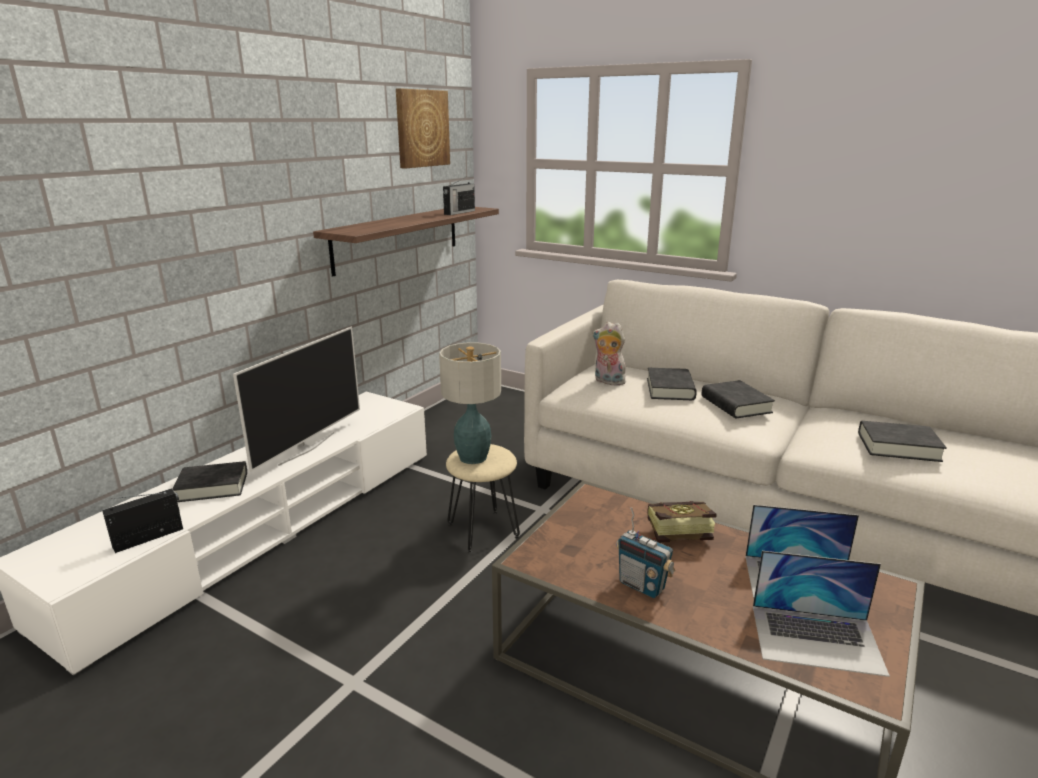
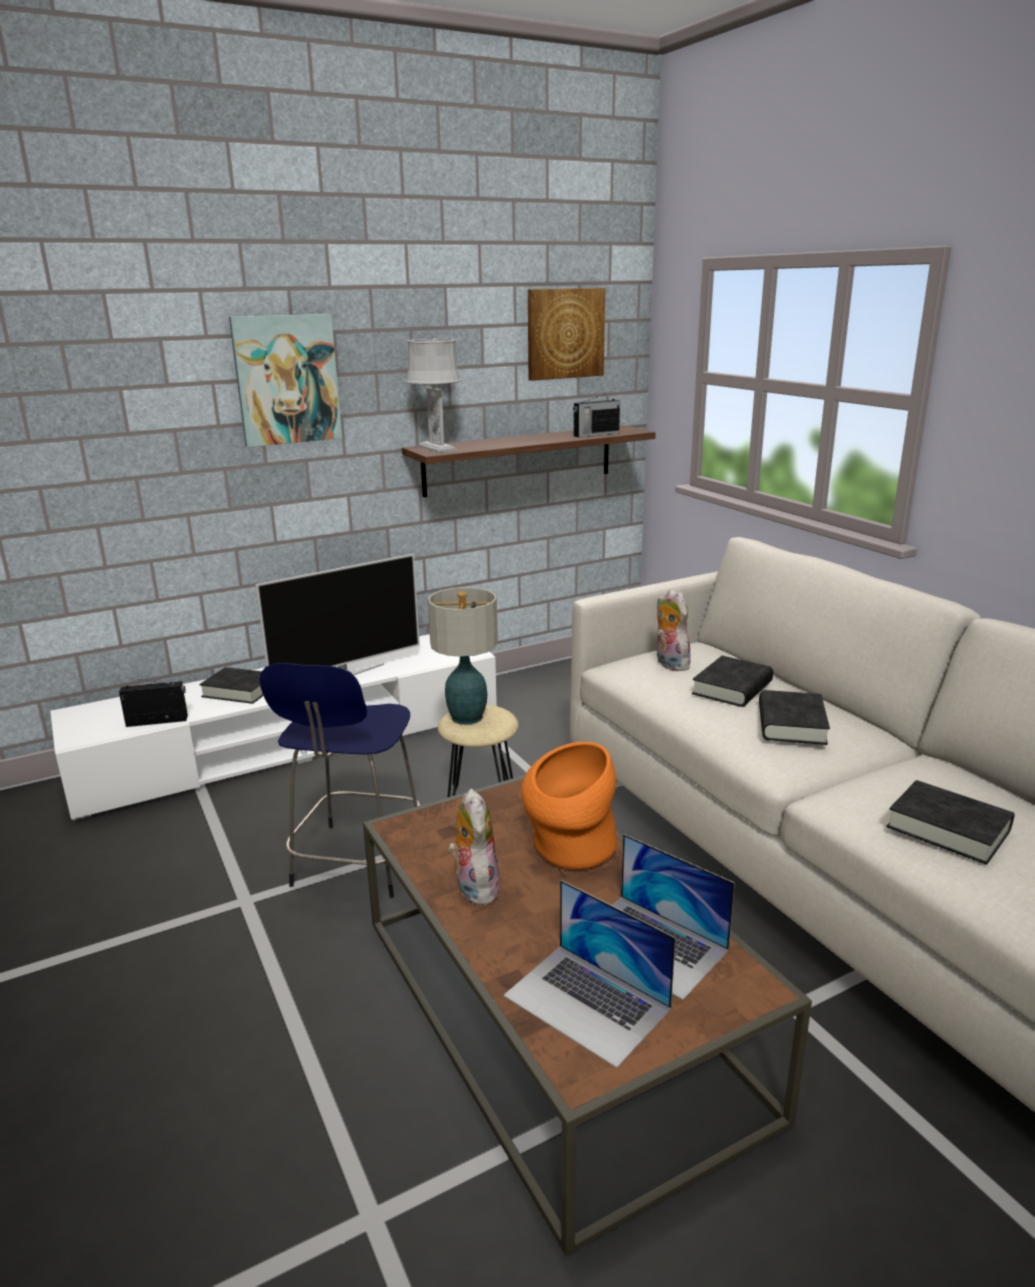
camera: 30 degrees right, 0 degrees up
radio [616,508,675,598] -> plush toy [448,789,502,905]
book [648,501,717,543] -> orange vase [521,742,617,870]
none -> picture [229,314,342,447]
none -> blue stool [259,663,420,898]
none -> grey table lamp [405,331,462,453]

